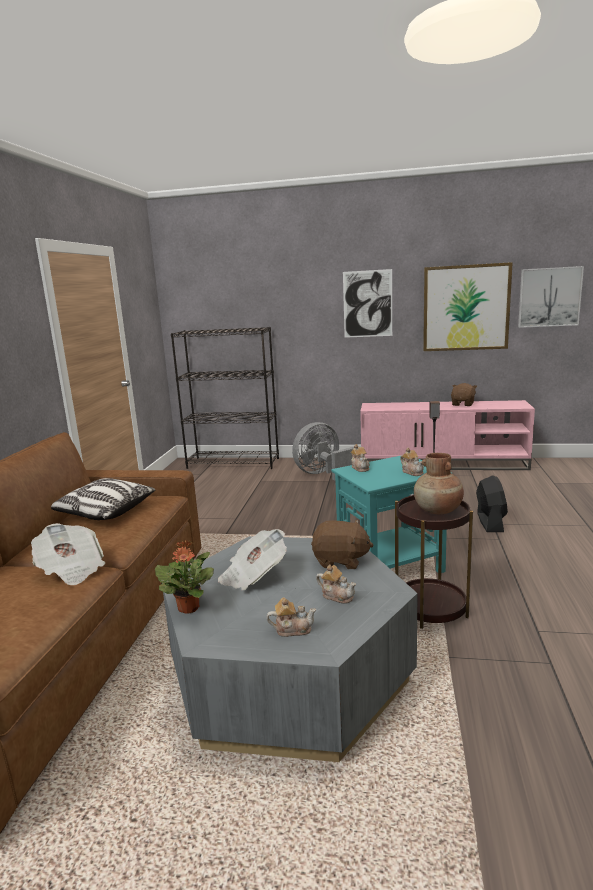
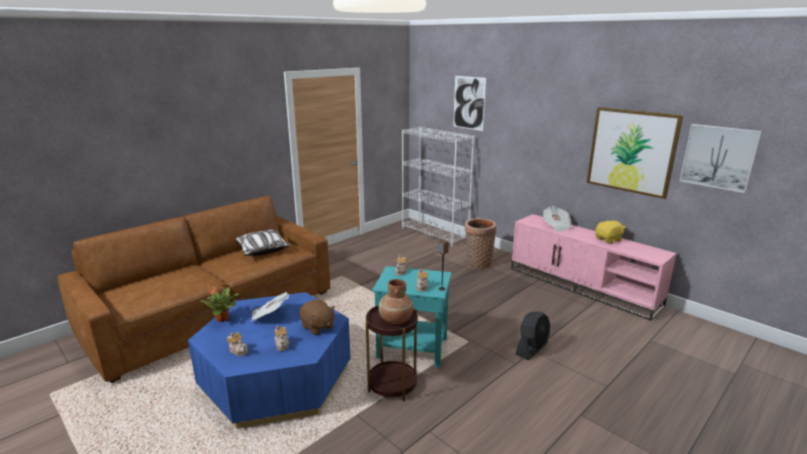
camera: 35 degrees right, 5 degrees up
newspaper [31,523,105,585] -> newspaper moved to [543,206,572,232]
grey coffee table [162,536,418,762] -> blue coffee table [188,292,351,429]
black bookcase [171,327,279,469] -> white bookcase [402,127,474,247]
grey fan [292,422,354,480] -> basket [465,218,496,269]
picture [343,269,392,338] -> picture moved to [453,76,486,131]
brown plush toy [451,383,477,406] -> yellow plush toy [595,220,626,244]

